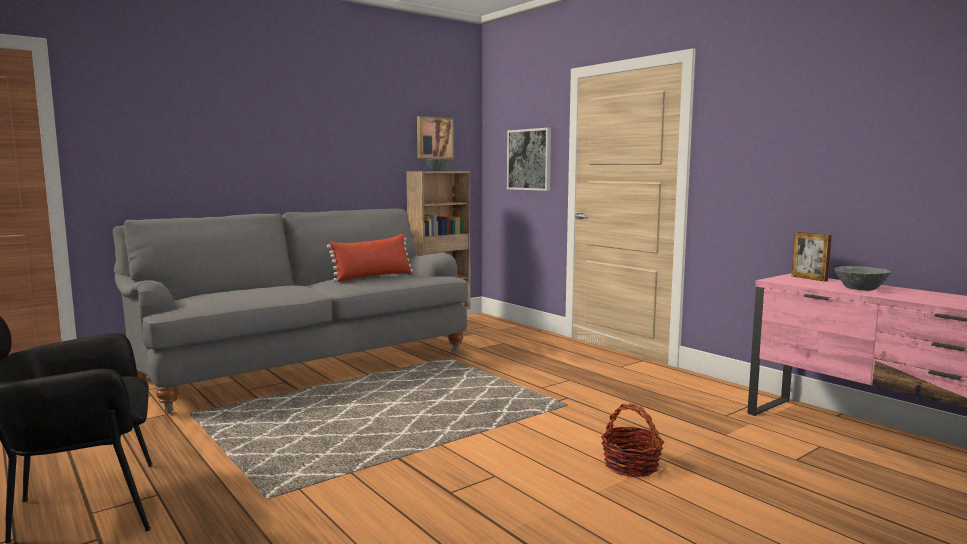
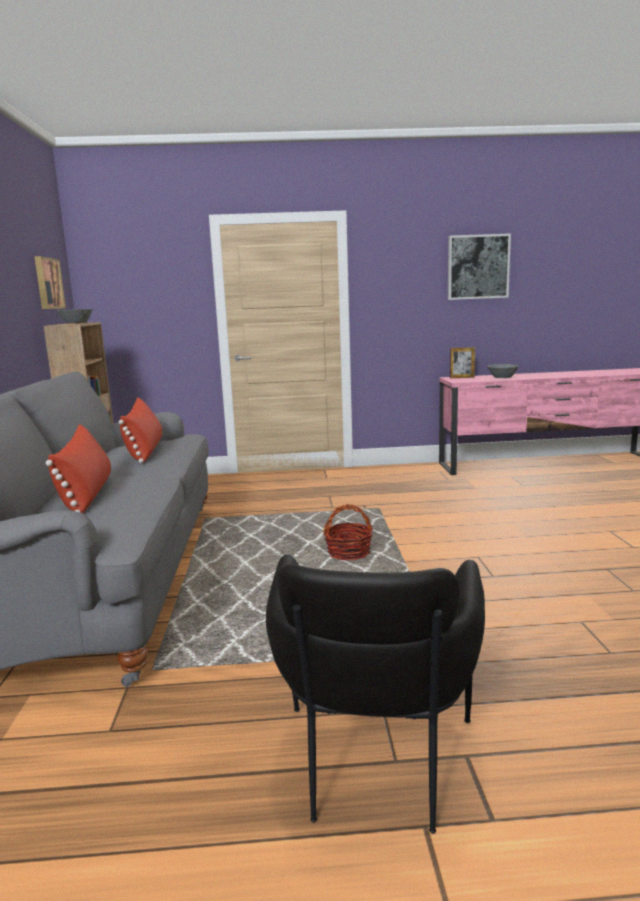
camera: 55 degrees left, 5 degrees up
picture [507,128,551,191] -> picture moved to [448,233,511,300]
basket [601,404,664,477] -> basket moved to [323,504,373,561]
none -> red pillow [46,424,111,513]

